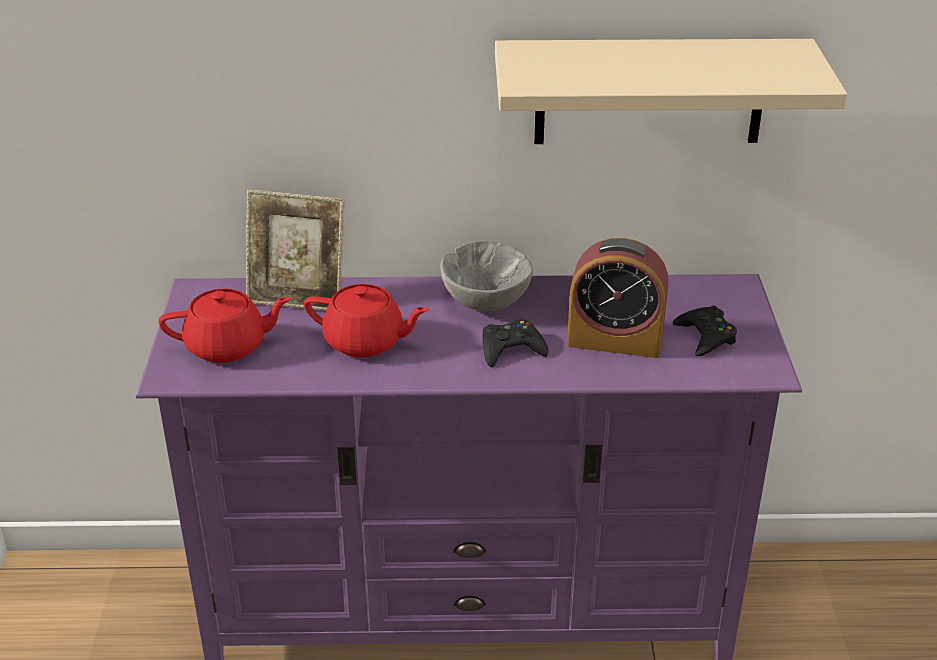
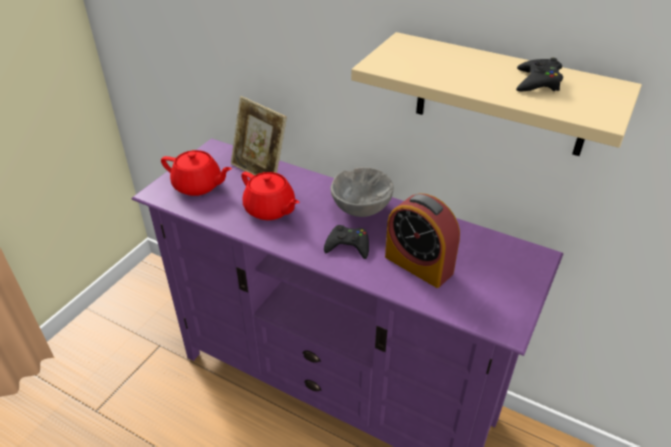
camera: 30 degrees right, 5 degrees up
black game controller [673,305,737,356] -> black game controller moved to [516,58,563,92]

